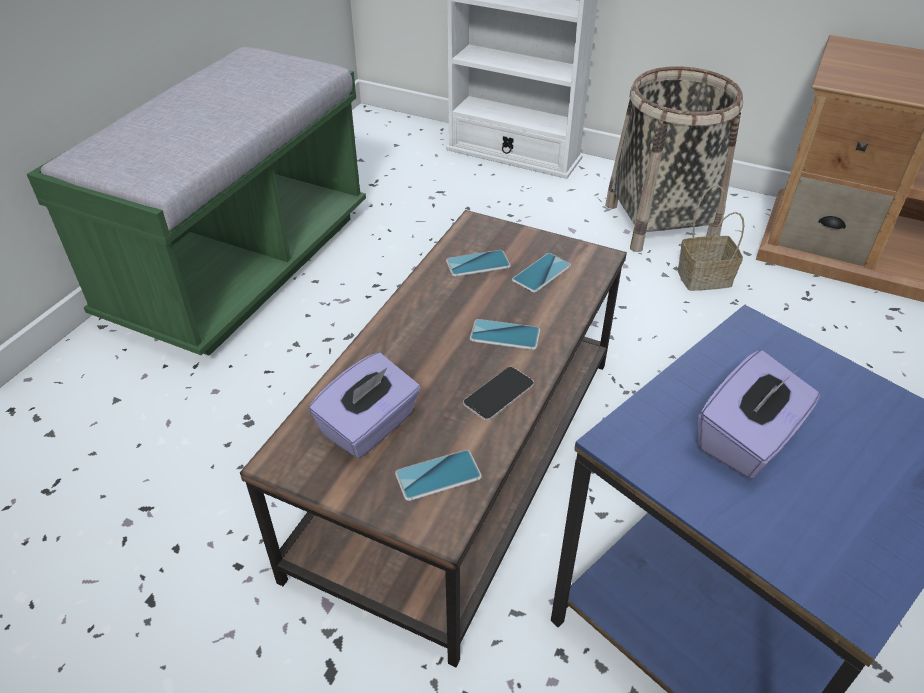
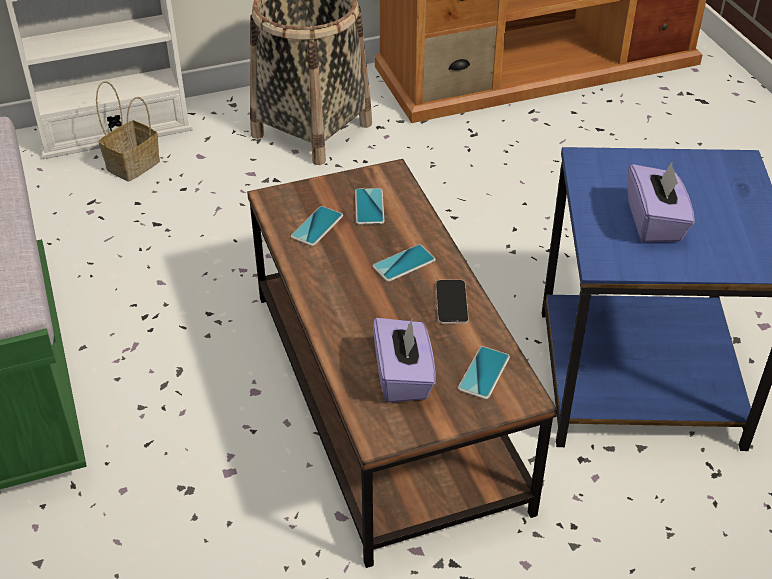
camera: 45 degrees left, 0 degrees up
basket [677,185,744,291] -> basket moved to [96,81,160,181]

